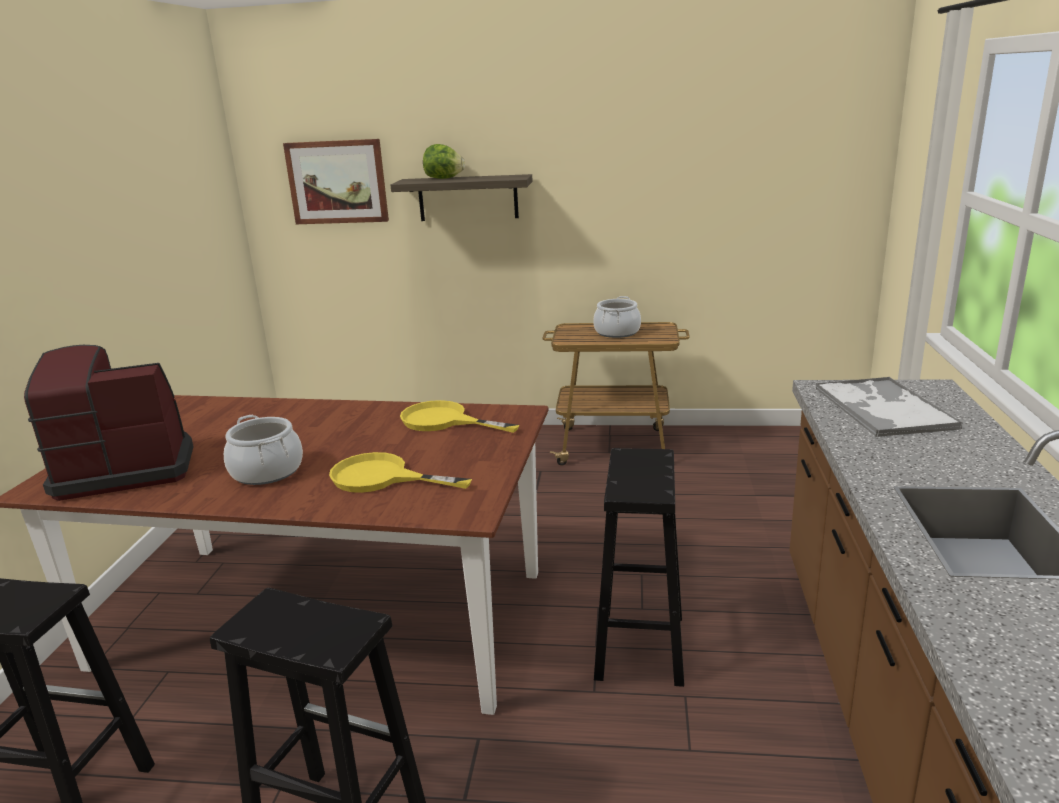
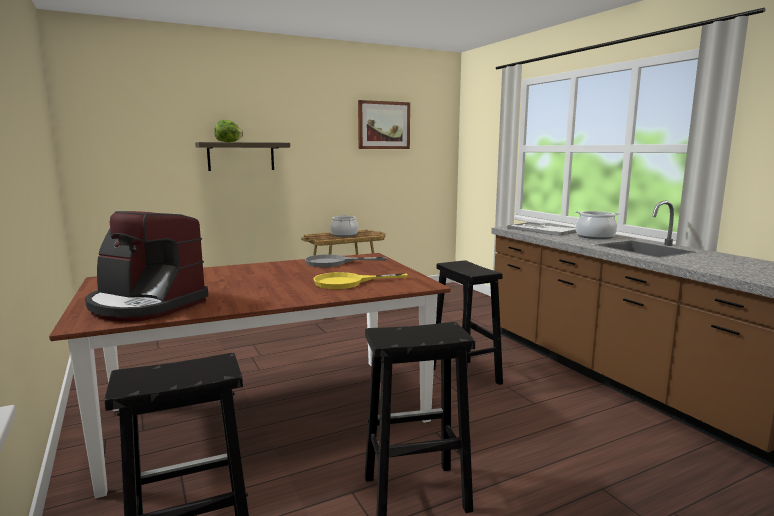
camera: 35 degrees left, 10 degrees down
coffee machine [24,345,194,501] -> coffee machine turned 105 degrees counterclockwise [85,211,208,322]
cooking pot [224,415,303,485] -> cooking pot moved to [575,211,620,239]
picture [283,139,389,224] -> picture moved to [358,100,410,149]
yellow frying pan [400,400,519,433] -> grey frying pan [305,254,386,267]

